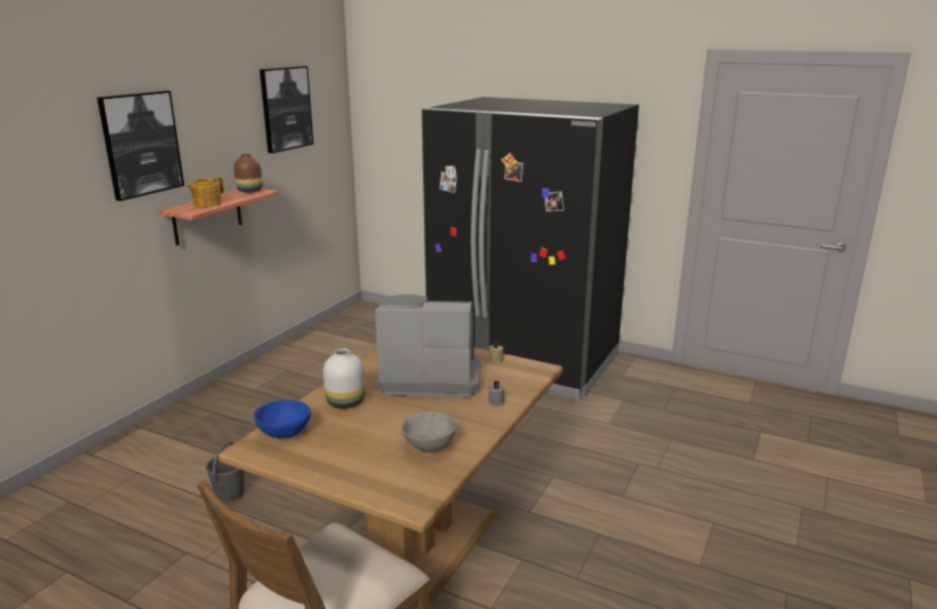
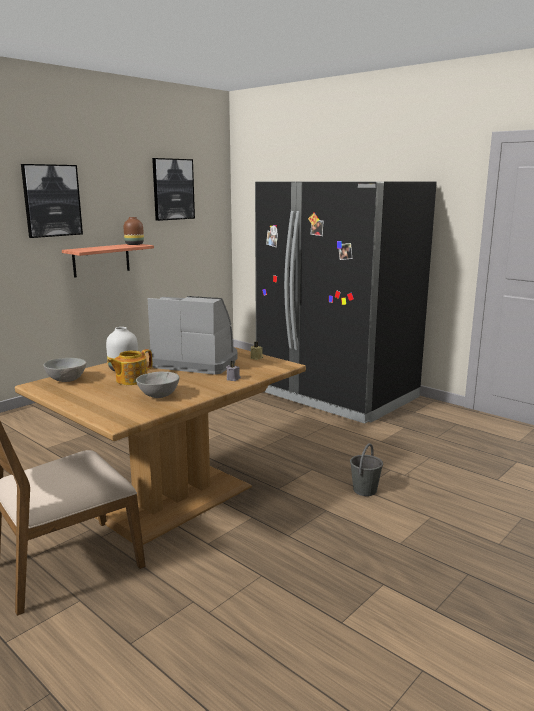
camera: 15 degrees right, 5 degrees down
teapot [186,177,224,207] -> teapot moved to [107,349,152,385]
grey bucket [206,441,245,503] -> grey bucket moved to [350,443,383,496]
blue bowl [254,400,311,438] -> grey bowl [43,358,86,382]

